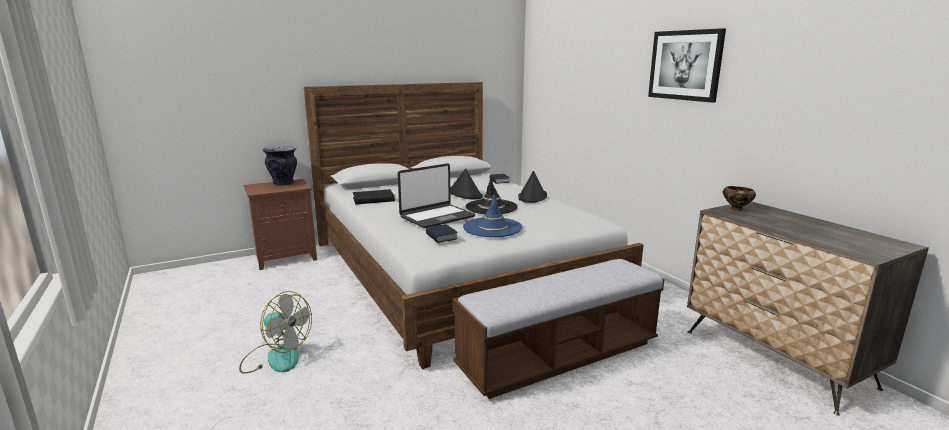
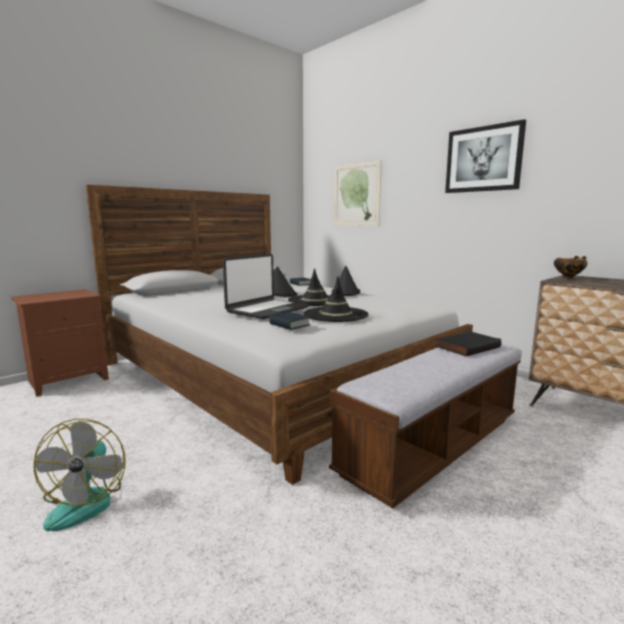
camera: 15 degrees left, 5 degrees down
fan [239,291,312,374] -> fan turned 75 degrees clockwise [34,419,125,531]
vase [262,146,297,186] -> none
black book [353,189,395,205] -> black book moved to [436,331,501,356]
blue hat [463,193,522,237] -> black hat [303,276,368,322]
none -> picture [334,160,382,226]

